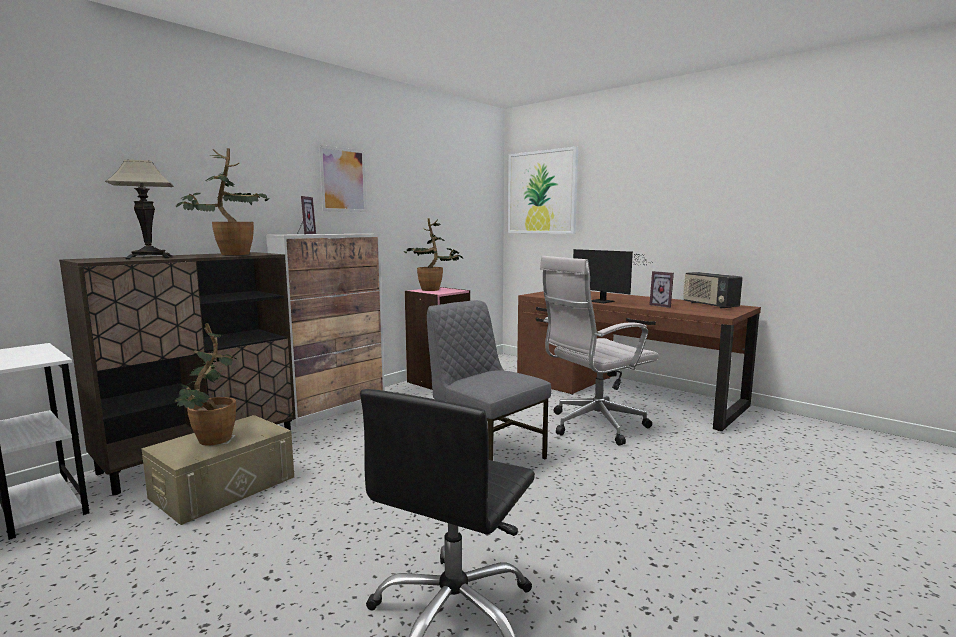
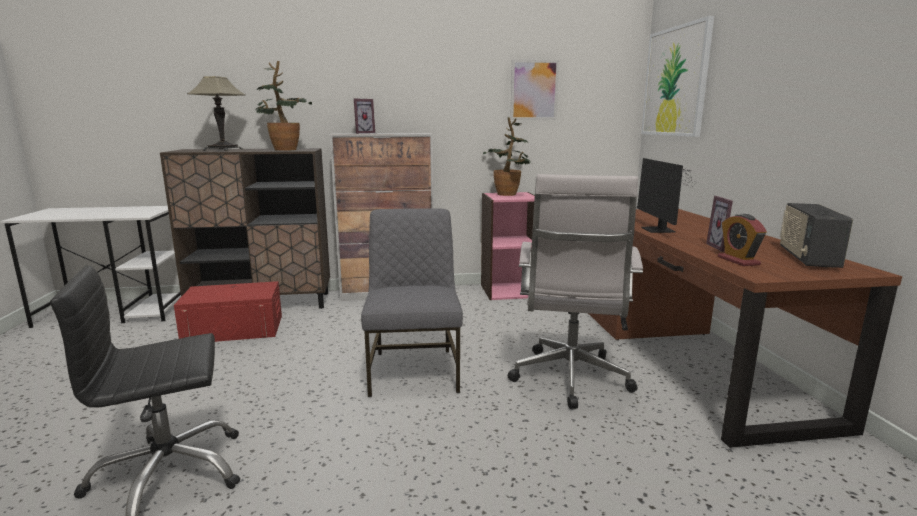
camera: 40 degrees right, 5 degrees up
beige storage box [141,415,294,525] -> red storage box [174,281,282,342]
potted plant [174,323,236,446] -> none
picture [319,145,367,212] -> picture moved to [510,59,559,120]
white office chair [540,256,659,446] -> white office chair turned 90 degrees counterclockwise [508,174,643,409]
none -> alarm clock [718,214,767,266]

